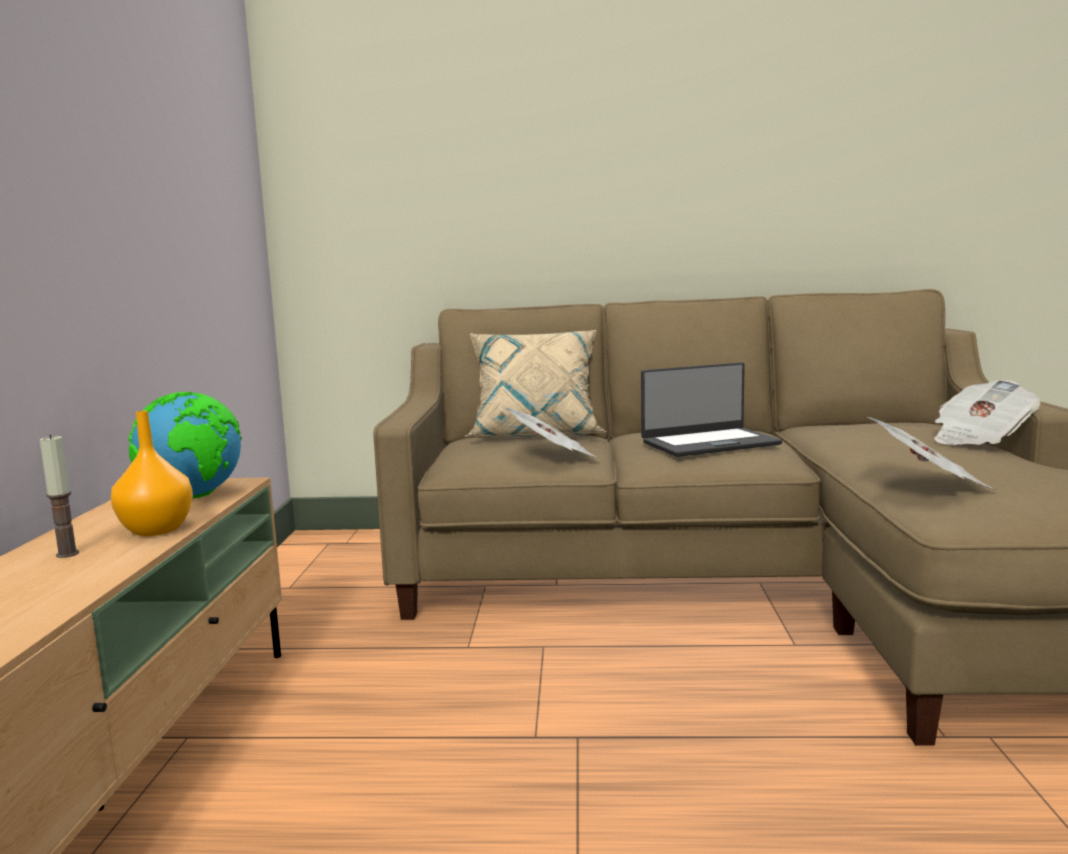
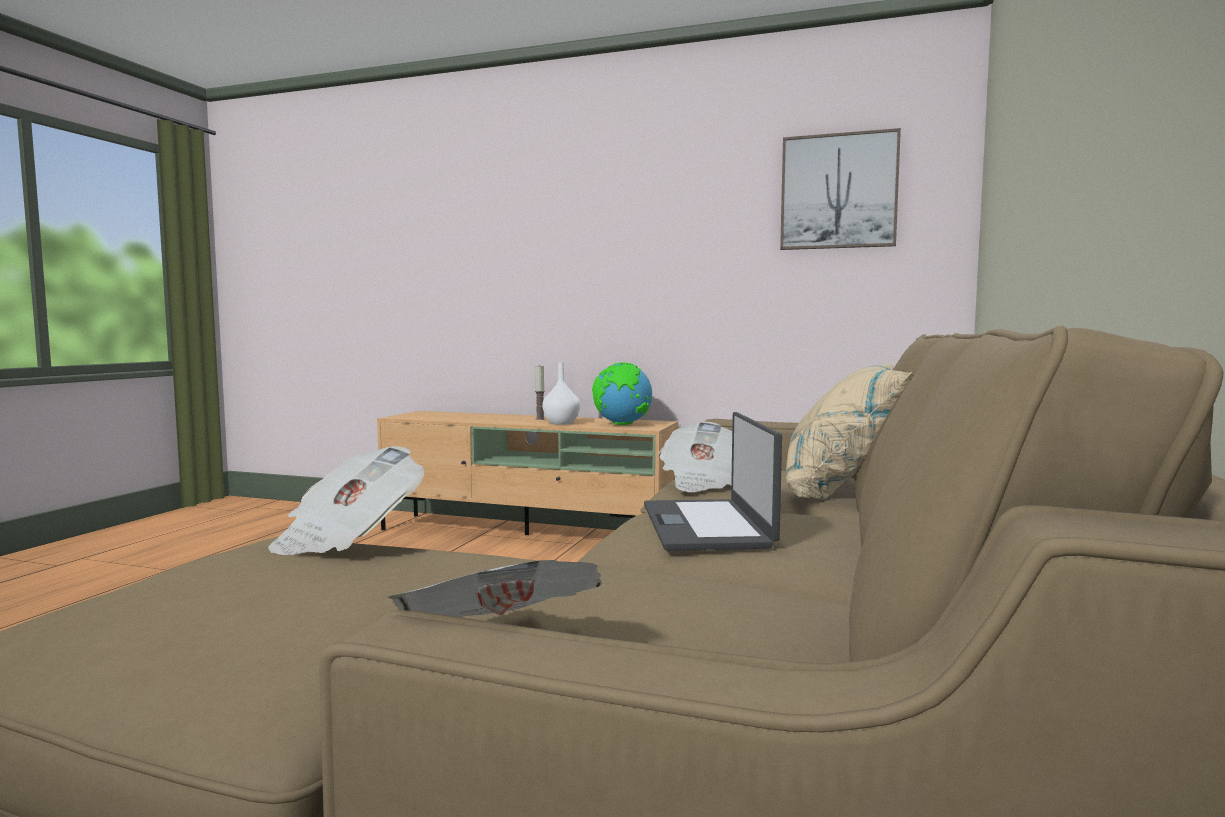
camera: 105 degrees right, 5 degrees down
orange vase [111,411,193,536] -> white vase [542,362,580,425]
none -> picture [780,128,901,250]

